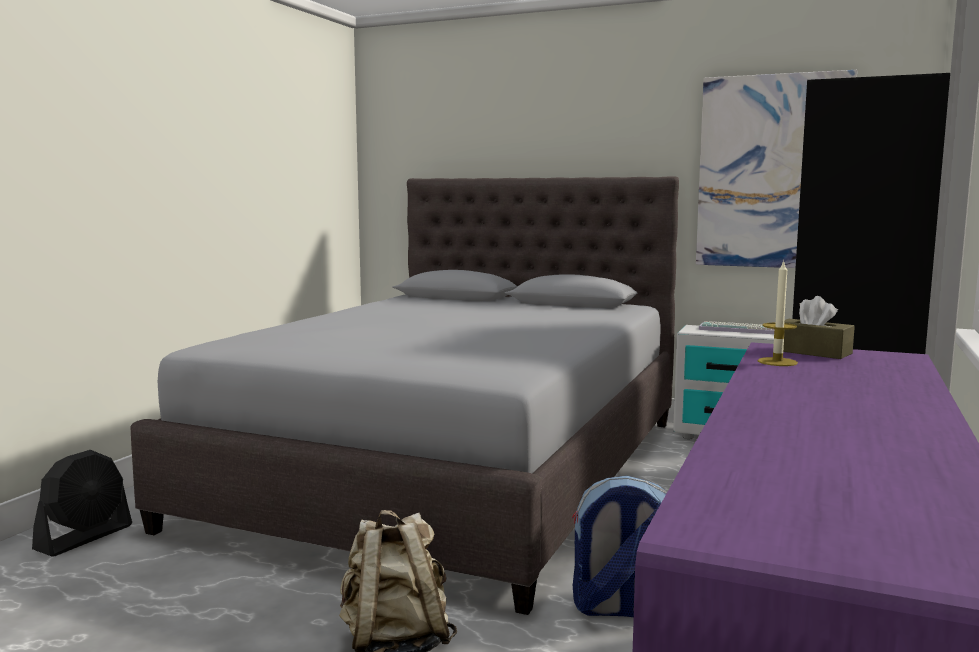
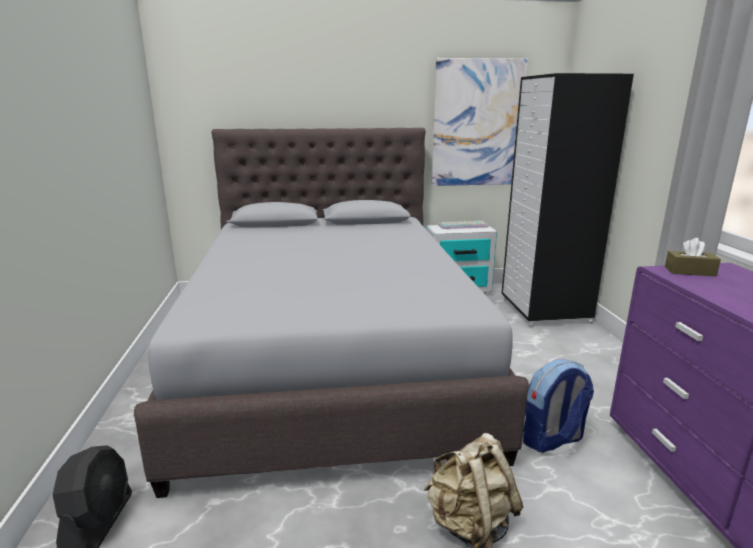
camera: 30 degrees left, 10 degrees up
candle [758,260,798,366] -> none

